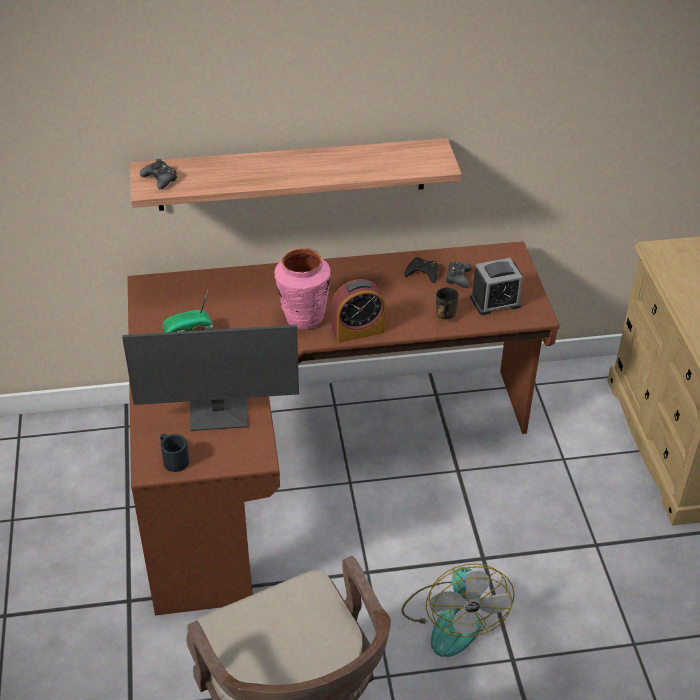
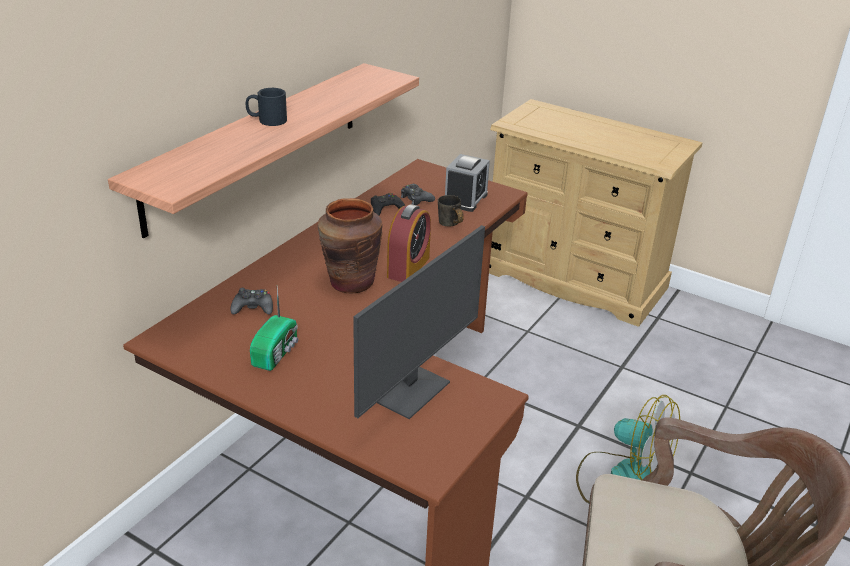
camera: 50 degrees left, 10 degrees down
black game controller [140,159,177,190] -> black game controller moved to [230,288,273,314]
black mug [160,433,189,472] -> black mug moved to [246,88,287,126]
pink vase [275,248,331,330] -> brown vase [318,198,383,293]

